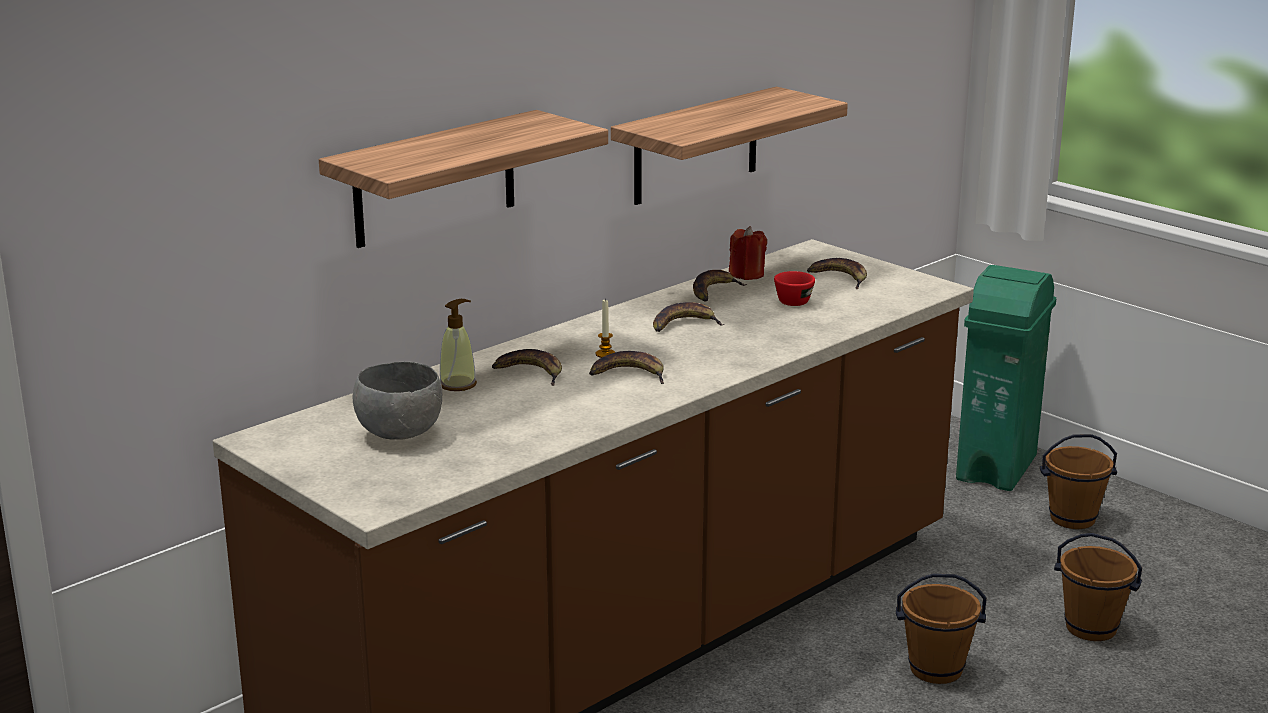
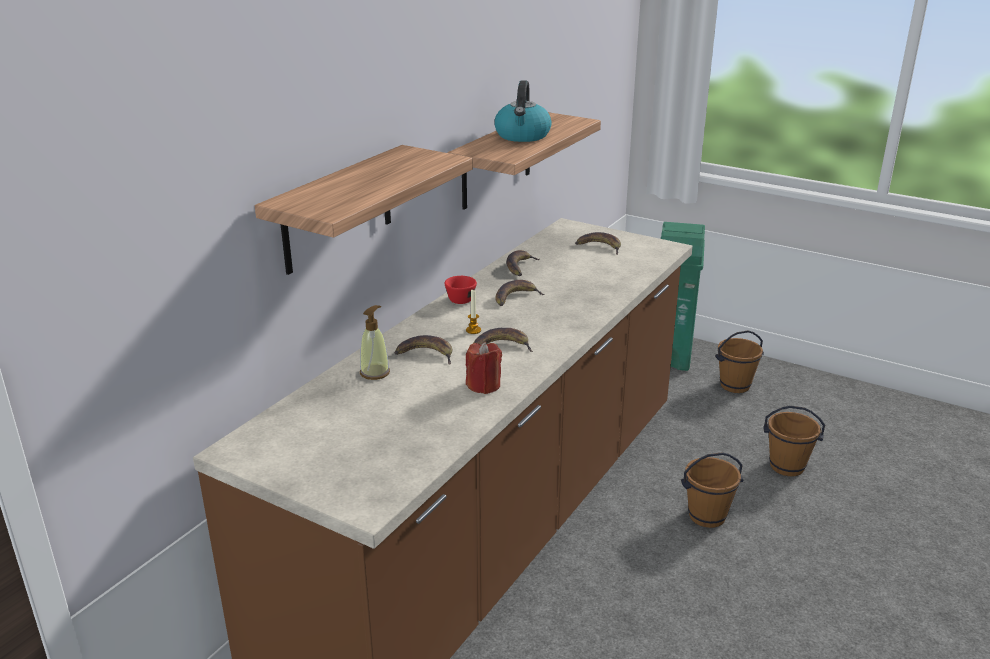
camera: 15 degrees left, 5 degrees up
grey bowl [353,361,442,440] -> none
red candle [729,226,767,280] -> red candle moved to [466,342,502,394]
red cup [774,271,815,306] -> red cup moved to [445,276,477,304]
none -> kettle [495,80,552,142]

